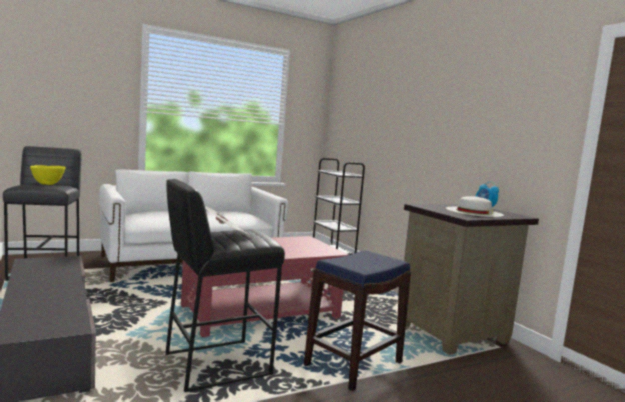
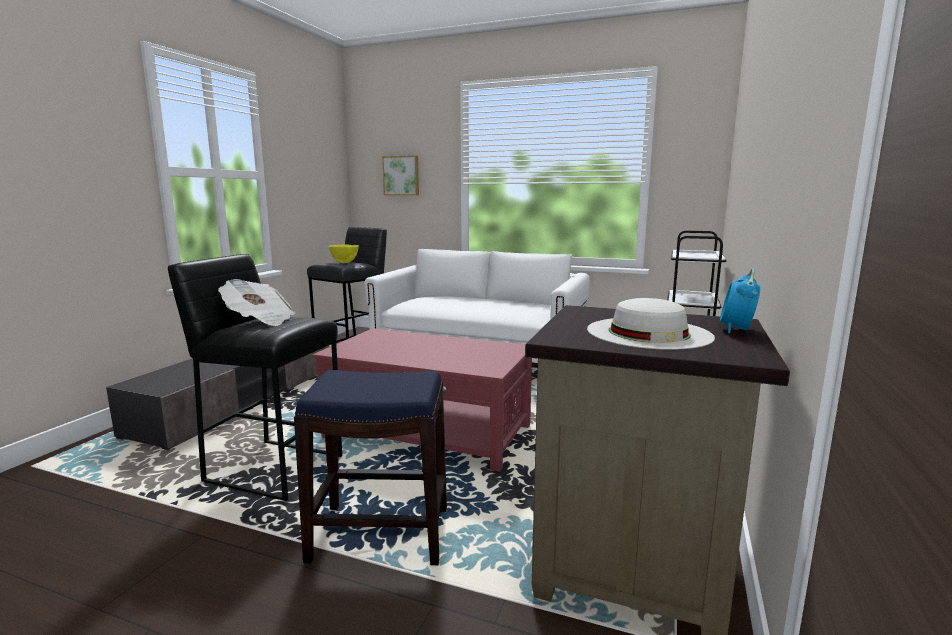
camera: 50 degrees right, 5 degrees up
none -> picture [382,155,419,195]

